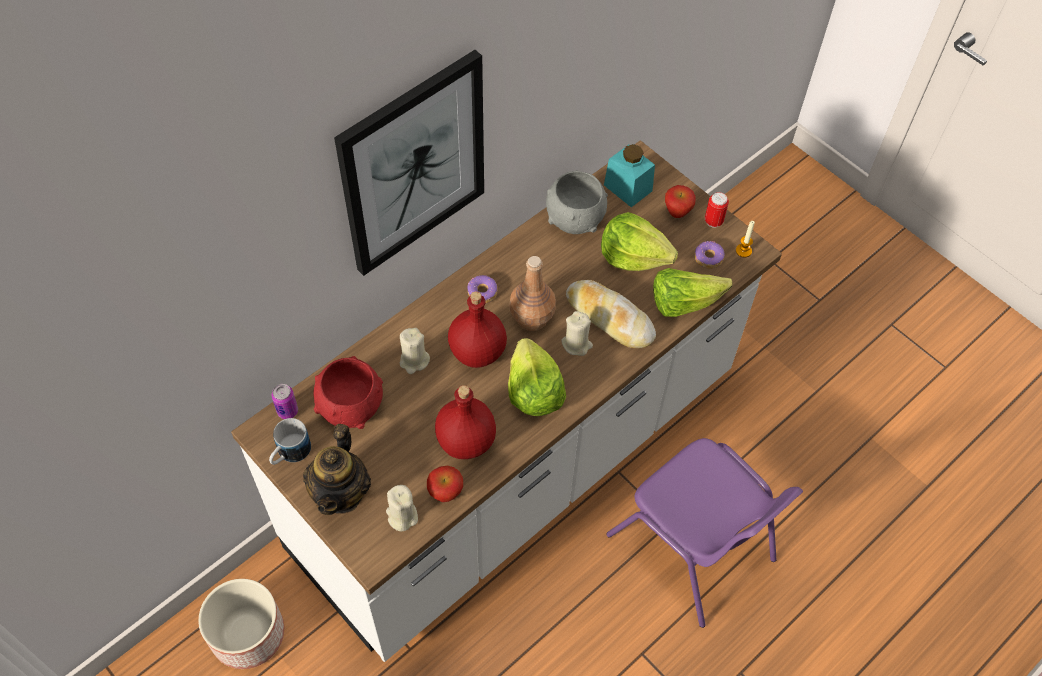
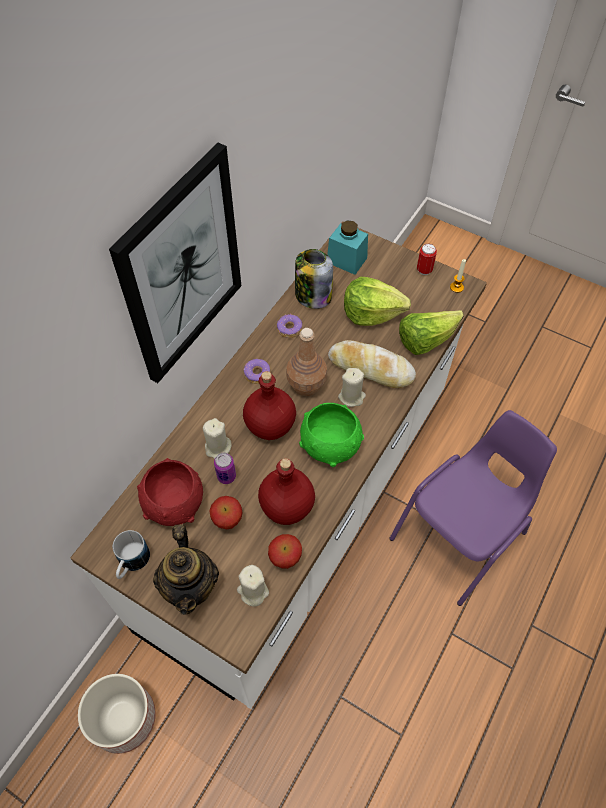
camera: 15 degrees left, 0 degrees up
can [272,384,298,419] -> can moved to [214,453,236,484]
lettuce [508,338,566,416] -> green bowl [299,403,364,467]
grey bowl [546,170,608,234] -> jar [295,249,333,309]
purple chair [606,438,803,628] -> purple chair turned 75 degrees counterclockwise [389,410,557,606]
apple [665,185,696,218] -> apple moved to [209,496,243,529]
donut [695,241,725,269] -> donut moved to [277,314,302,338]

